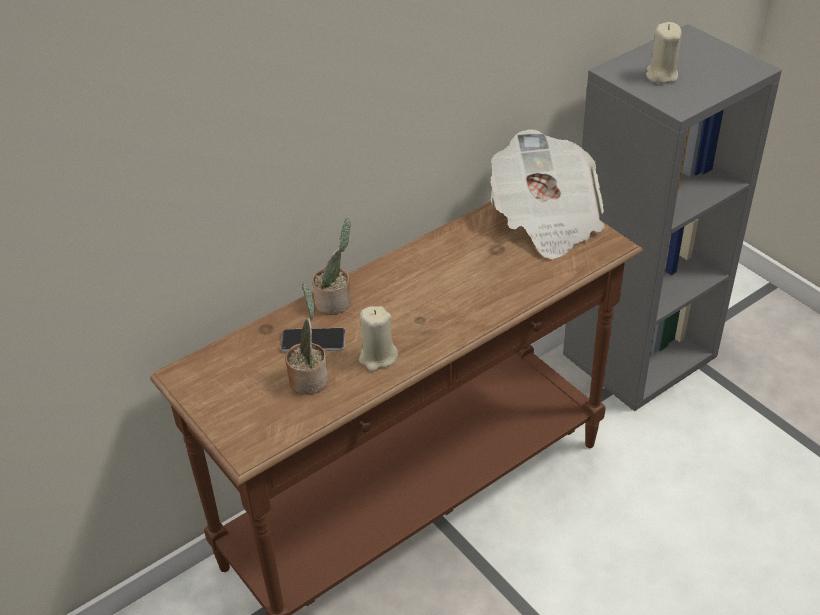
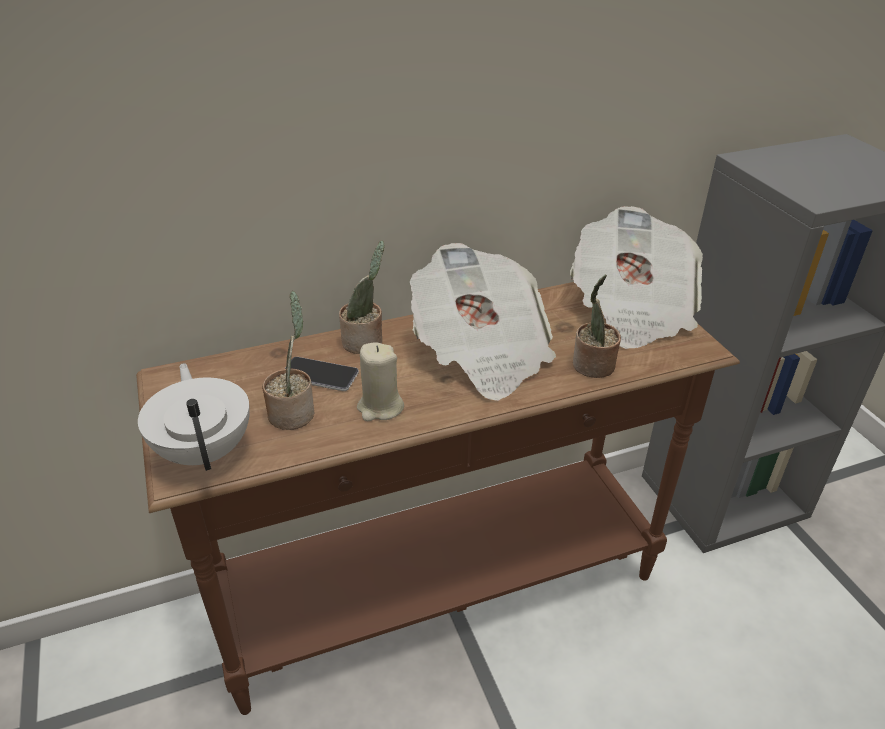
camera: 15 degrees right, 5 degrees down
beige candle [646,22,682,84] -> none
none -> white teapot [138,363,250,471]
none -> newspaper [410,243,556,401]
none -> potted plant [573,275,621,378]

